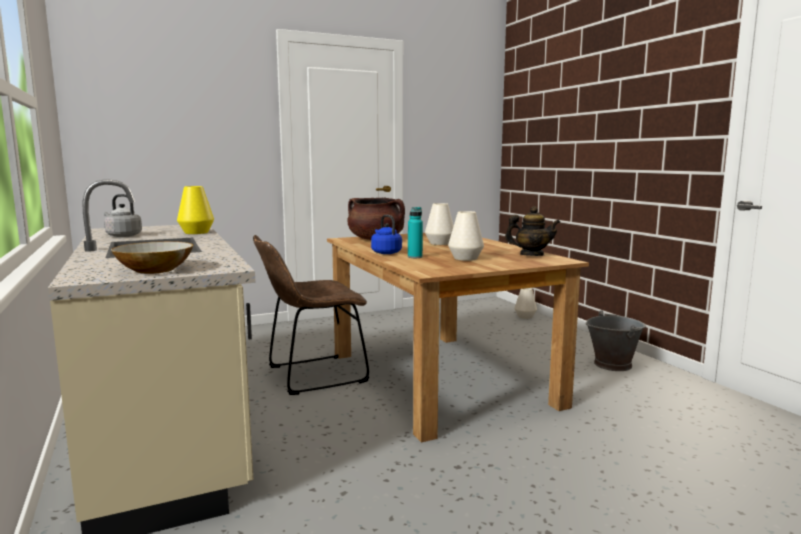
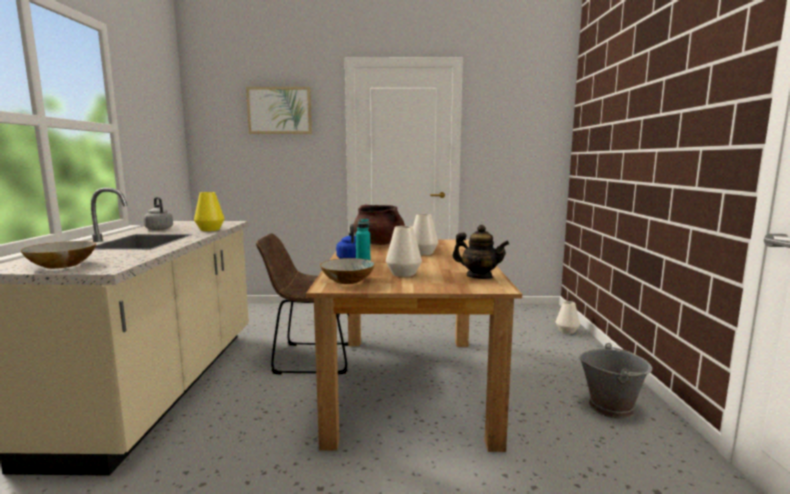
camera: 25 degrees right, 0 degrees up
none -> picture [246,87,312,134]
none -> bowl [320,258,375,284]

